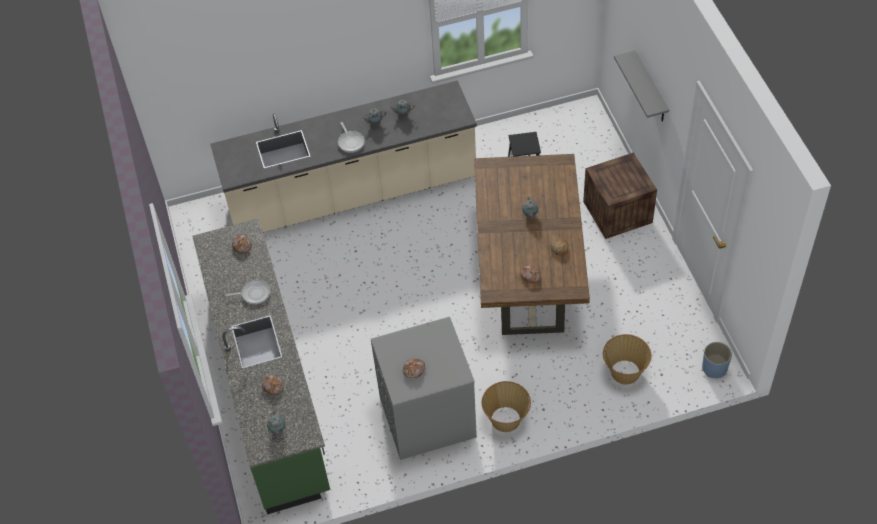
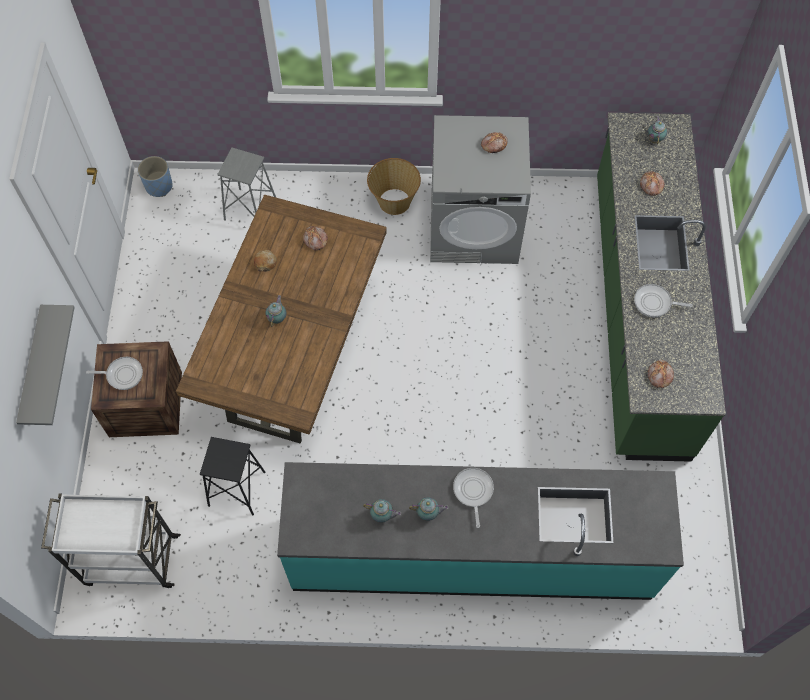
camera: 165 degrees left, 10 degrees up
beige counter [210,80,477,233] -> turquoise counter [277,462,684,600]
basket [603,334,651,385] -> grey stool [217,148,276,221]
none -> white cart [41,494,181,588]
none -> frying pan [86,357,143,390]

